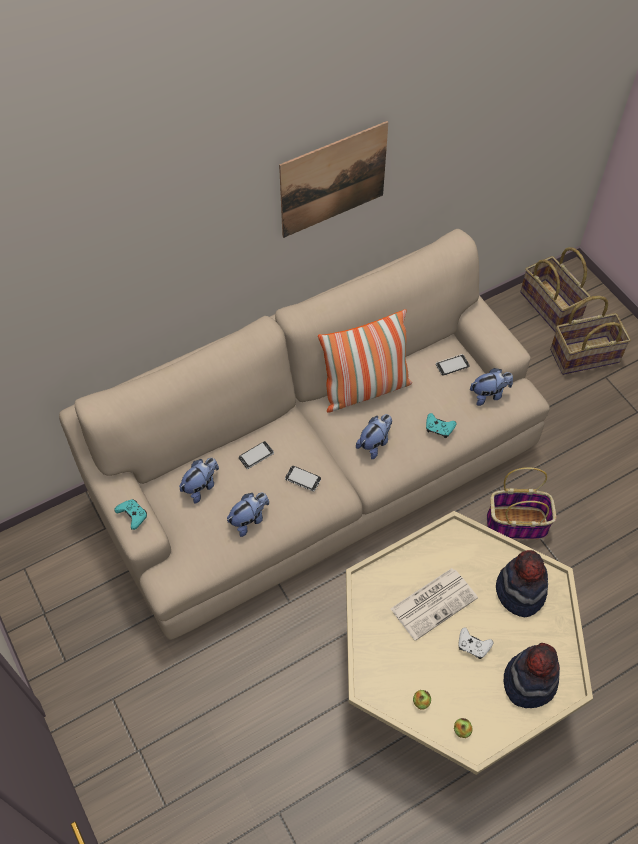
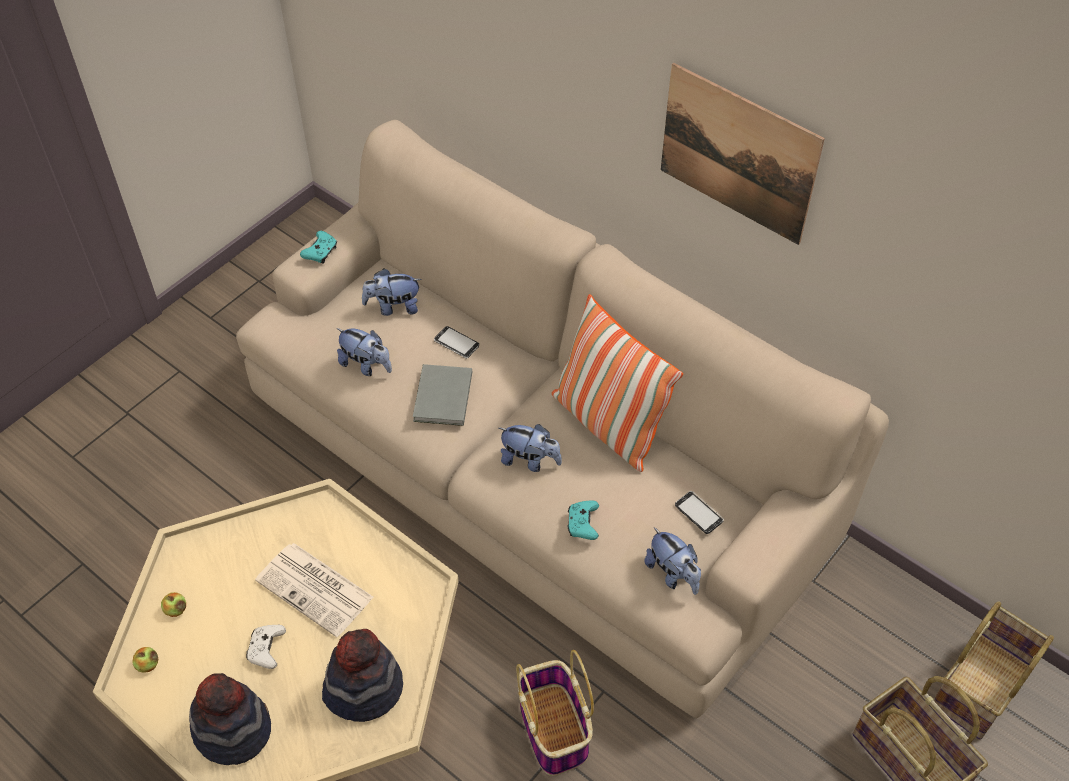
camera: 70 degrees right, 5 degrees down
plush toy [179,458,219,504] -> plush toy turned 150 degrees clockwise [362,269,422,316]
phone [285,466,321,492] -> grey book [413,364,472,426]

